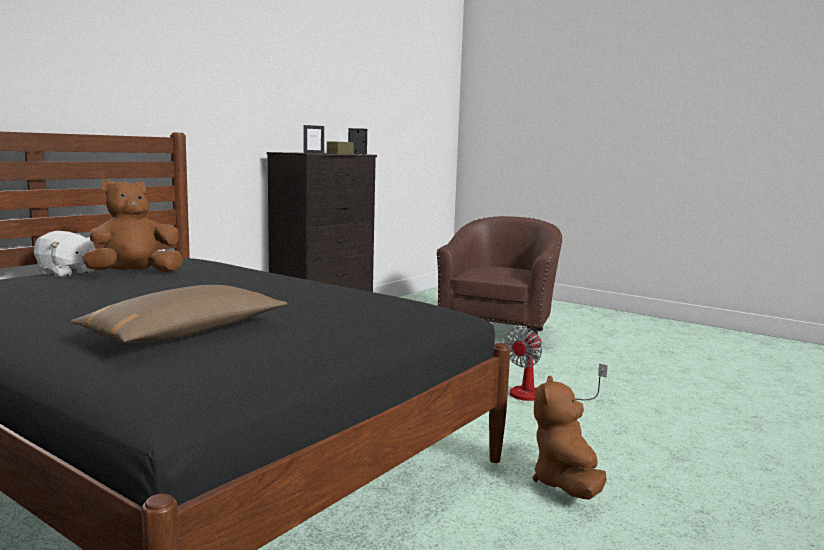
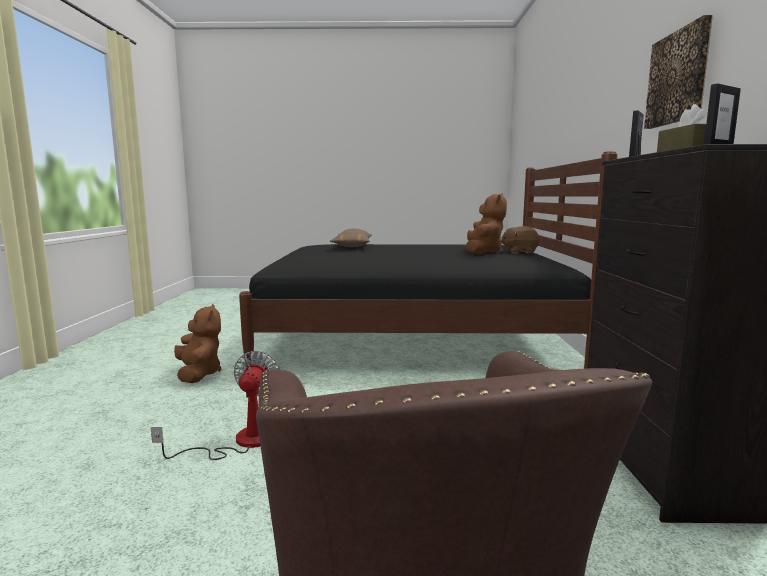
camera: 145 degrees right, 0 degrees up
white plush toy [34,231,95,277] -> brown plush toy [501,226,539,253]
none -> picture [644,15,713,129]

